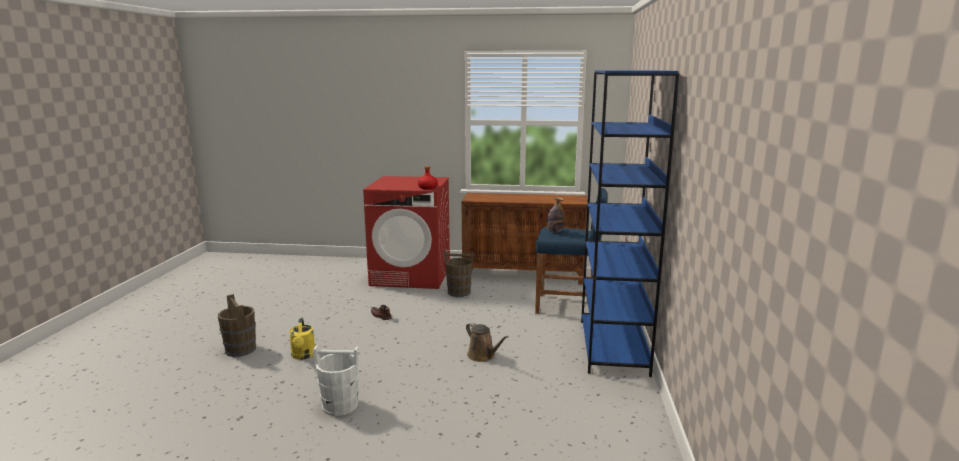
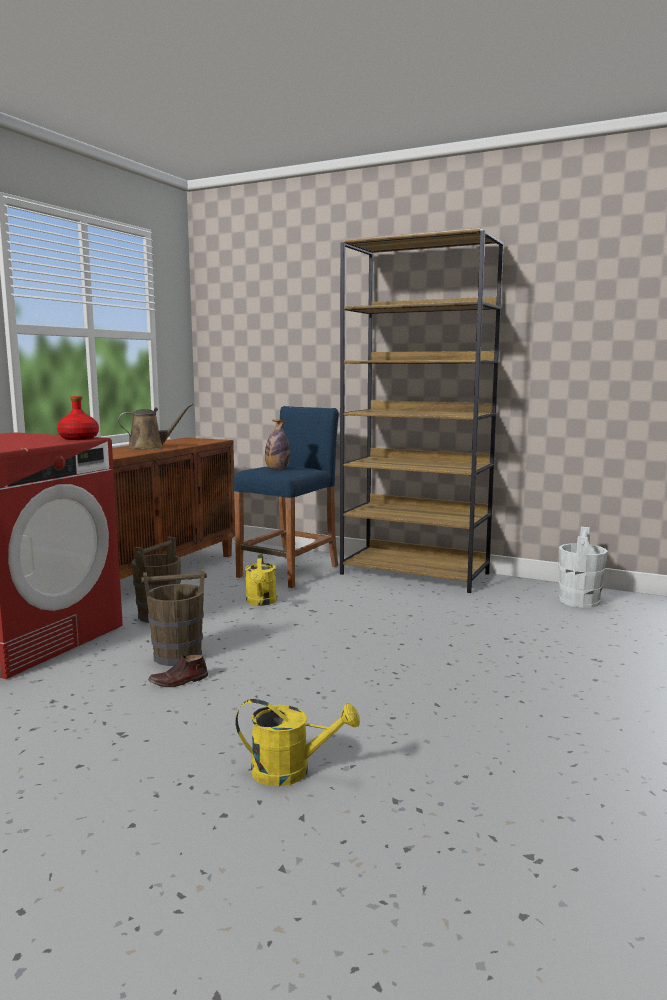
camera: 70 degrees left, 5 degrees down
brown bucket [218,294,256,357] -> brown bucket moved to [141,568,207,666]
white bucket [313,346,360,416] -> white bucket moved to [559,527,608,608]
brown watering can [466,322,509,362] -> brown watering can moved to [118,403,193,450]
blue bookcase [581,70,679,377] -> brown bookcase [340,228,504,593]
none -> yellow watering can [245,554,277,606]

